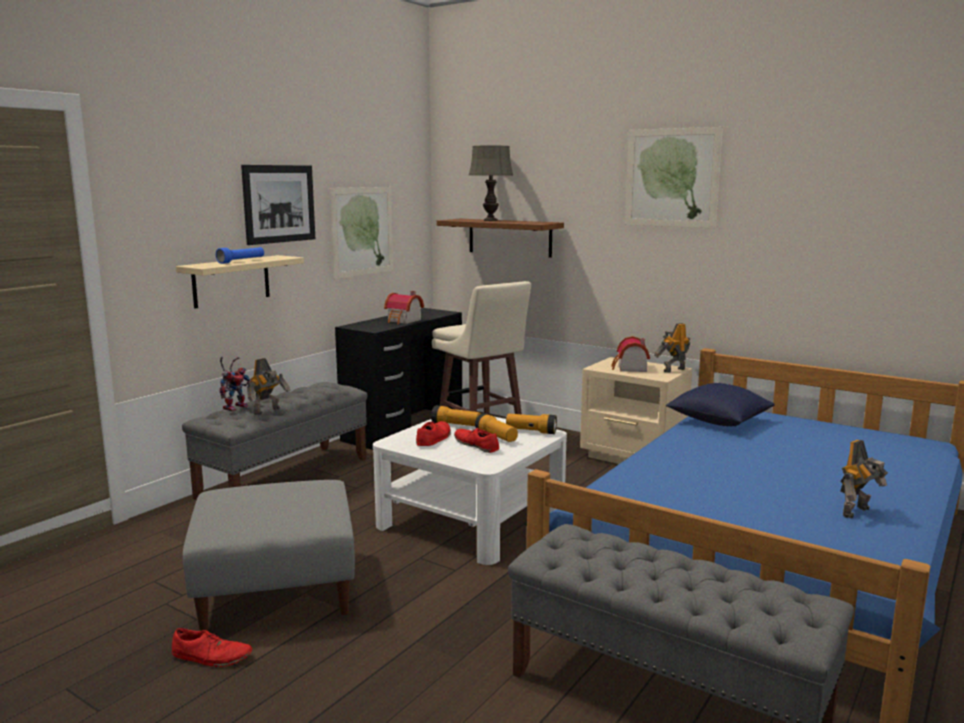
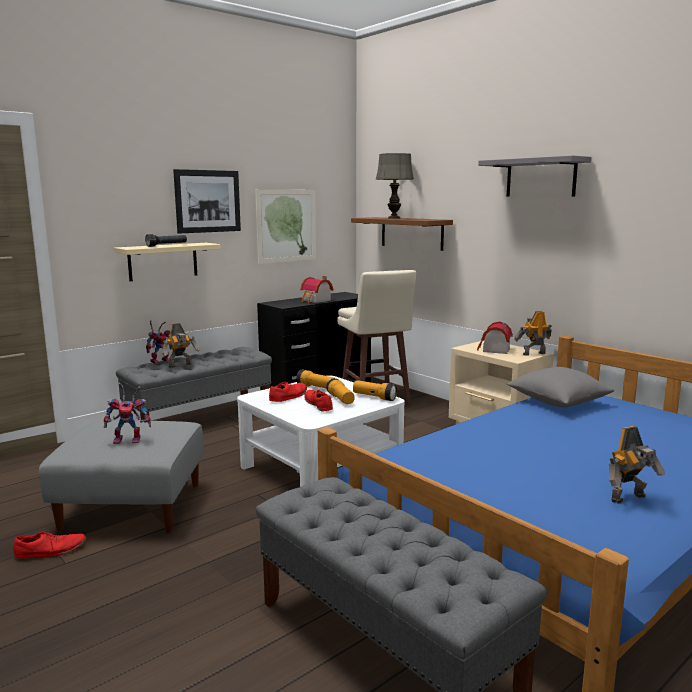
camera: 15 degrees right, 0 degrees up
red shoe [172,628,252,667] -> red shoe turned 45 degrees counterclockwise [13,532,86,559]
blue flashlight [216,247,264,264] -> black flashlight [145,234,187,247]
picture [625,127,723,228] -> grey shelf [478,155,591,197]
blue pillow [666,383,775,426] -> grey pillow [507,367,614,408]
none -> toy robot [104,383,151,444]

